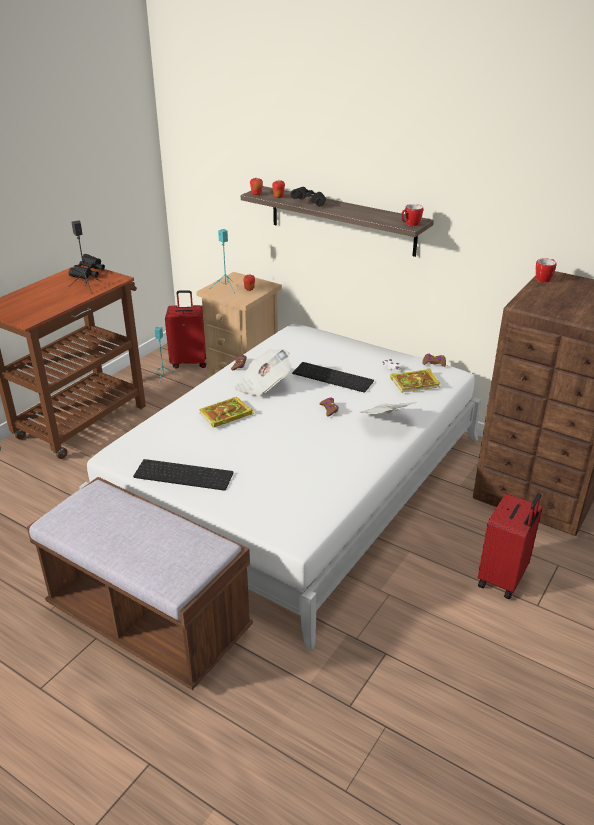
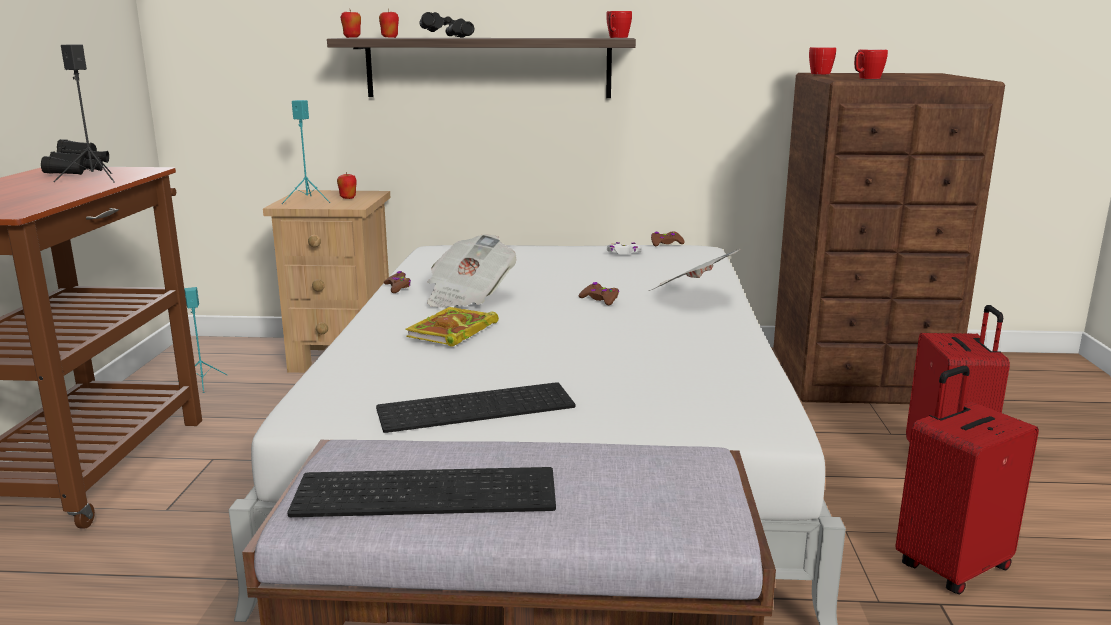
camera: 30 degrees left, 15 degrees down
red suitcase [165,290,206,368] -> red suitcase moved to [895,366,1039,594]
keyboard [292,362,374,393] -> keyboard moved to [287,467,556,517]
book [390,368,441,393] -> none
none -> mug [854,49,888,79]

